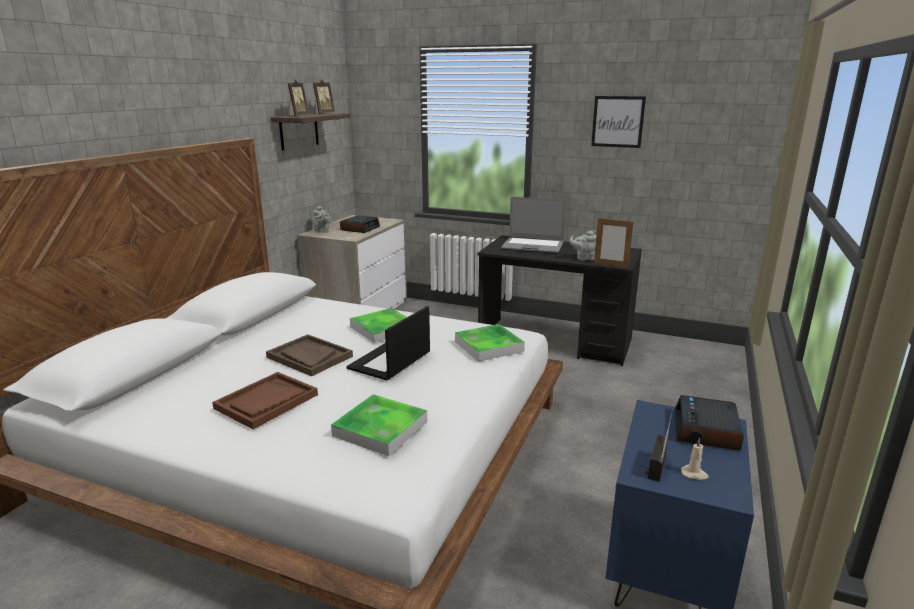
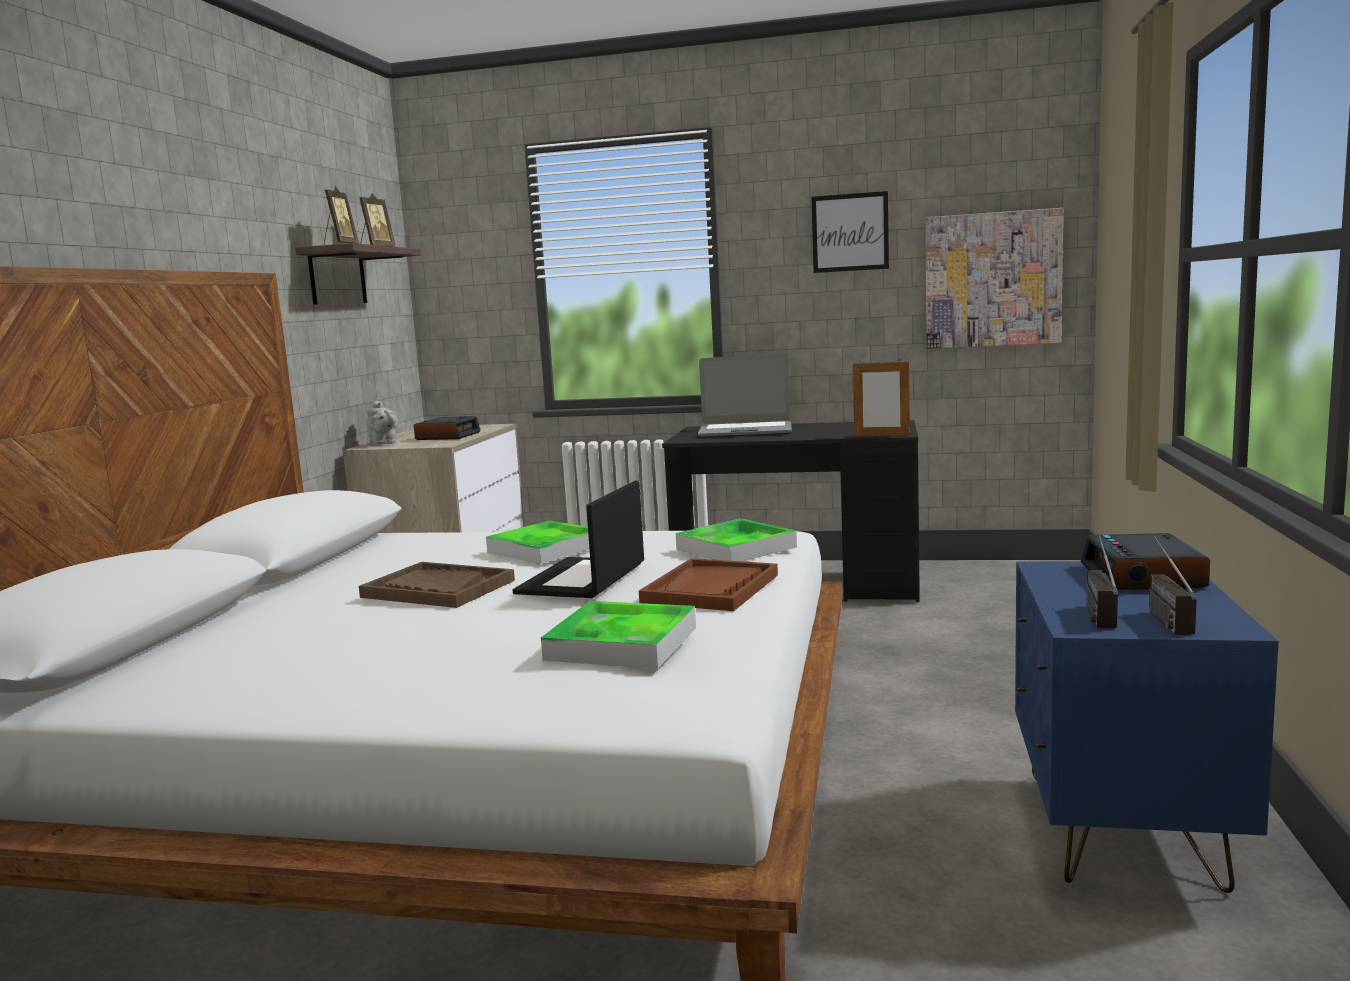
camera: 10 degrees left, 10 degrees down
brown tray [212,372,318,429] -> brown tray moved to [639,558,778,611]
grey teapot [569,231,596,261] -> none
beige candle [681,438,709,480] -> radio [1149,536,1197,635]
none -> picture [925,208,1063,349]

